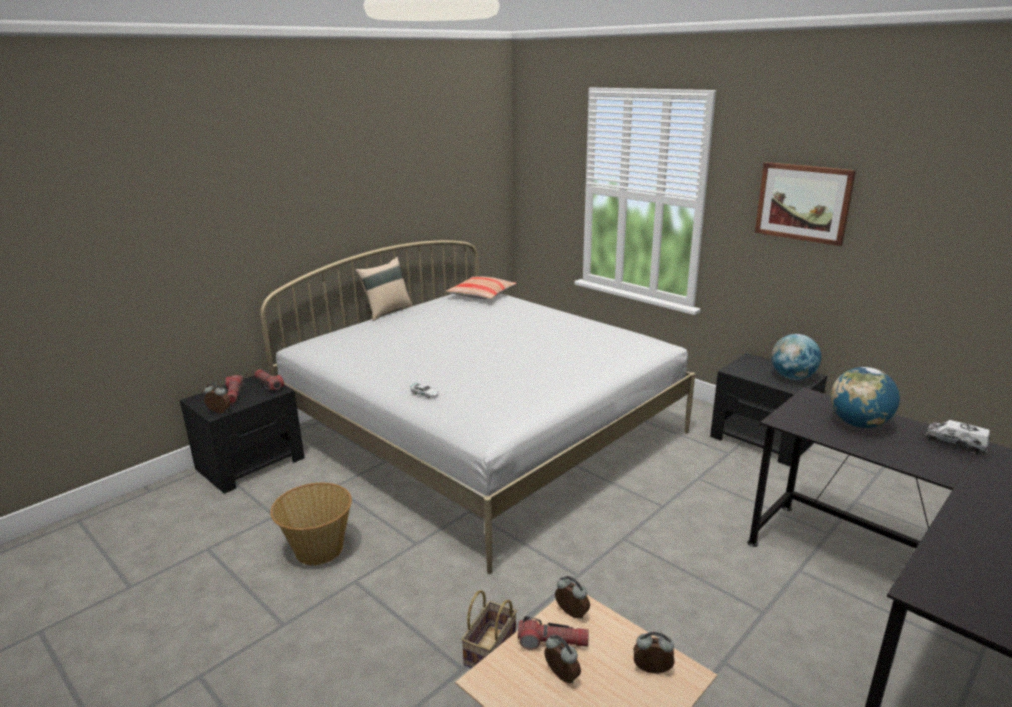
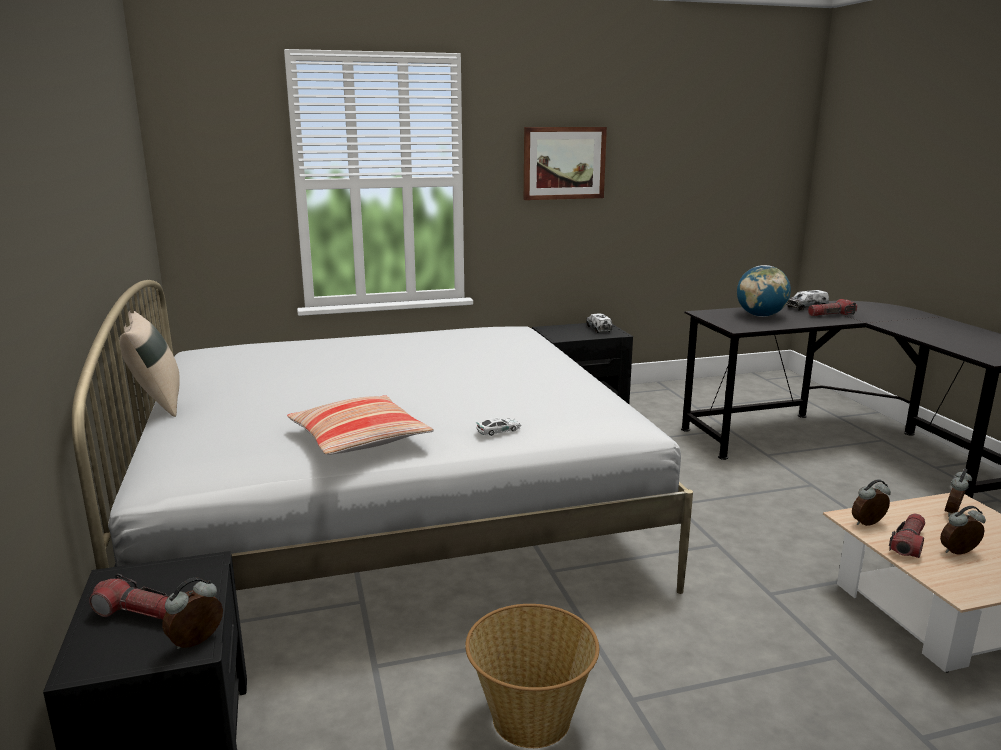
camera: 60 degrees left, 5 degrees down
flashlight [254,369,284,391] -> flashlight moved to [808,299,857,316]
pillow [446,276,517,299] -> pillow moved to [287,395,434,455]
basket [461,590,517,668] -> none
globe [771,334,821,380] -> toy truck [586,314,612,333]

